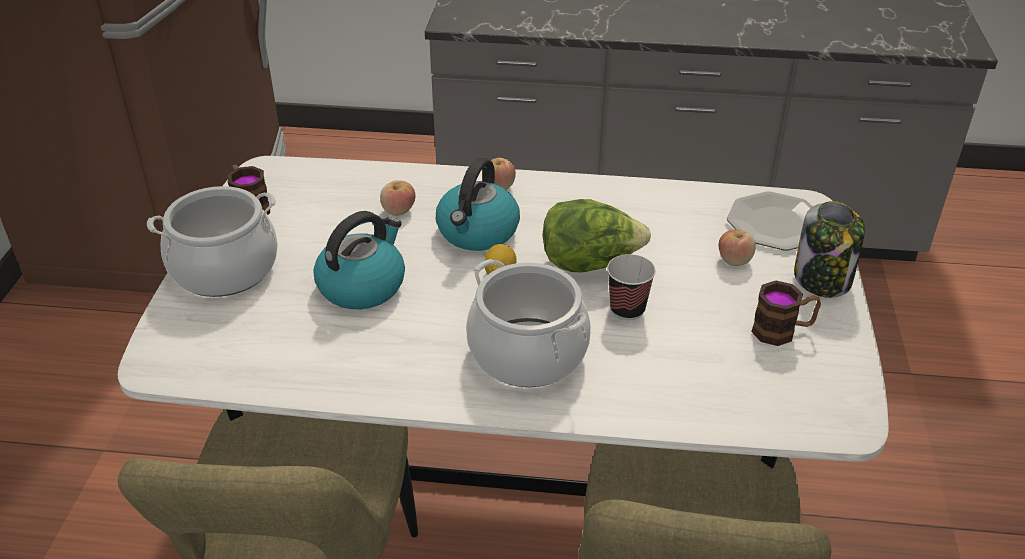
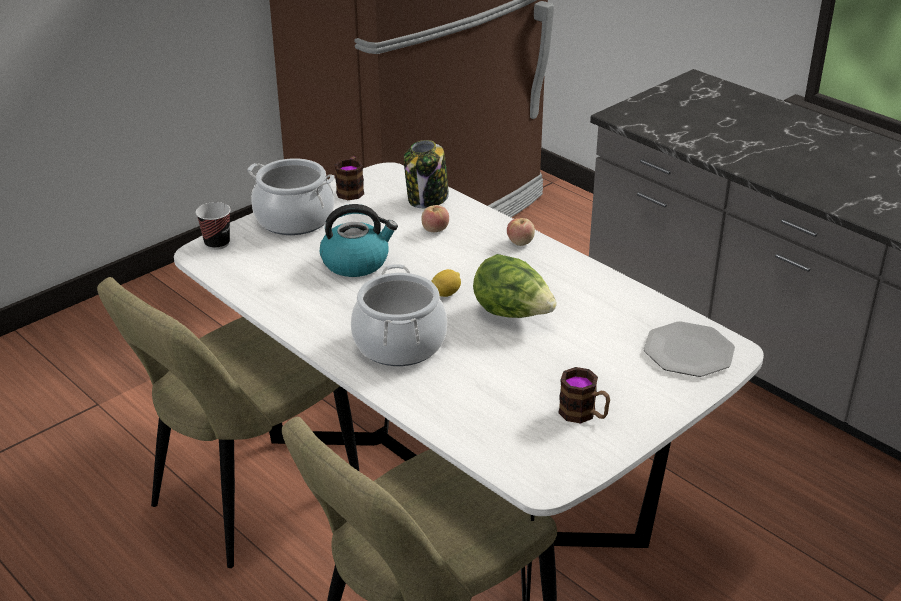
camera: 40 degrees right, 5 degrees down
kettle [436,157,520,251] -> none
cup [607,254,656,320] -> cup moved to [196,202,231,250]
apple [719,229,756,266] -> none
jar [794,201,865,298] -> jar moved to [404,140,449,208]

